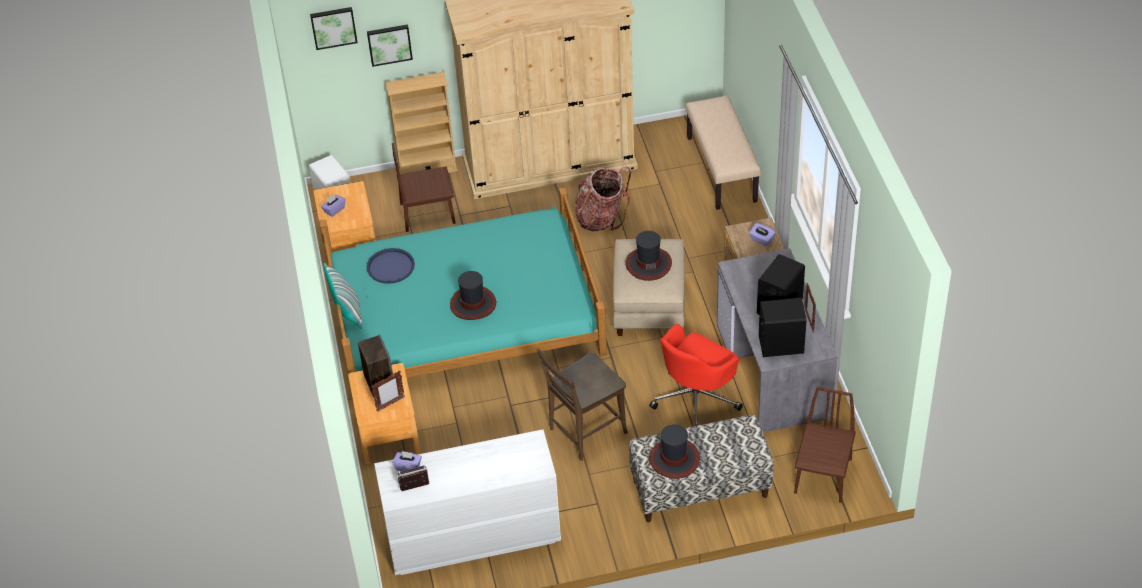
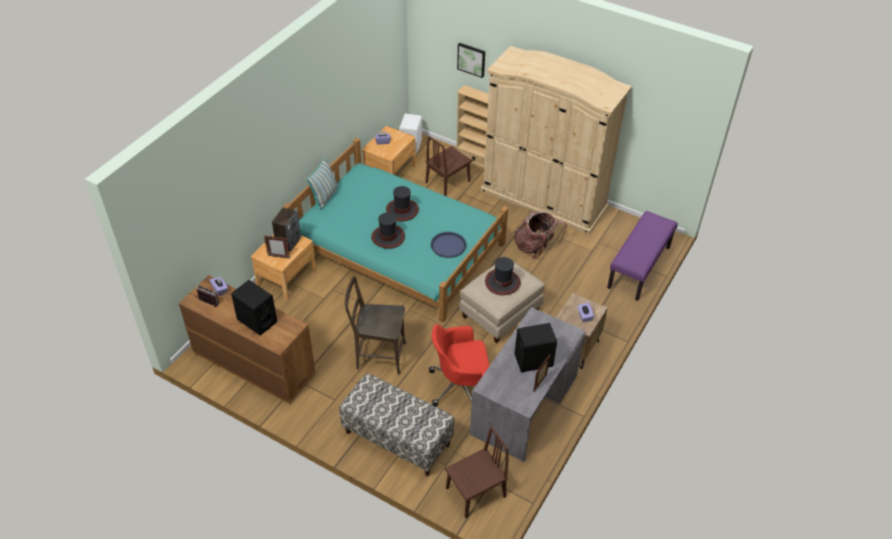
camera: 40 degrees right, 0 degrees up
picture [310,7,358,50] -> none
blue tray [367,248,415,284] -> blue tray moved to [431,232,466,258]
white dresser [374,429,561,575] -> brown dresser [179,275,316,404]
brown chair [392,143,456,232] -> brown chair turned 75 degrees counterclockwise [425,136,472,196]
hat [649,424,700,479] -> hat moved to [386,186,419,221]
beige bench [685,96,761,210] -> purple bench [607,211,678,301]
black speaker [759,297,807,357] -> black speaker moved to [231,280,277,335]

